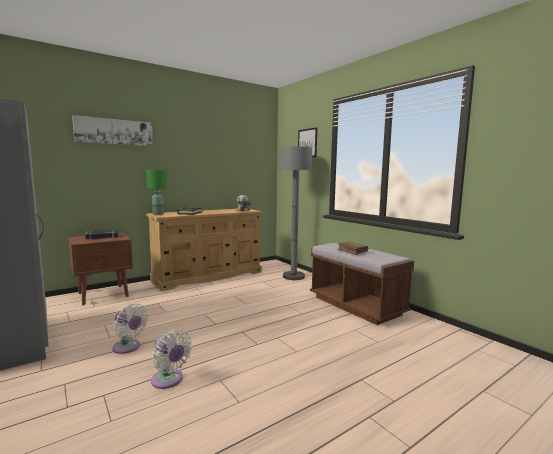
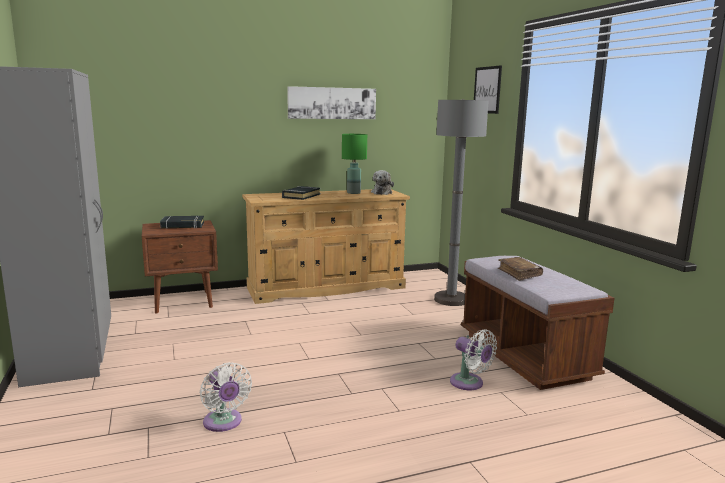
camera: 15 degrees right, 5 degrees up
picture [72,115,153,146] -> picture moved to [287,86,376,119]
white fan [112,304,148,354] -> white fan moved to [450,329,497,390]
green table lamp [146,170,167,215] -> green table lamp moved to [342,134,367,194]

